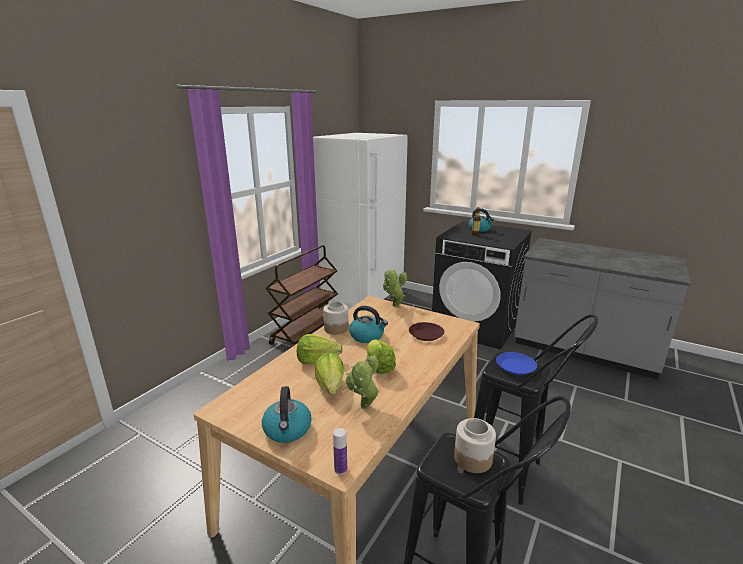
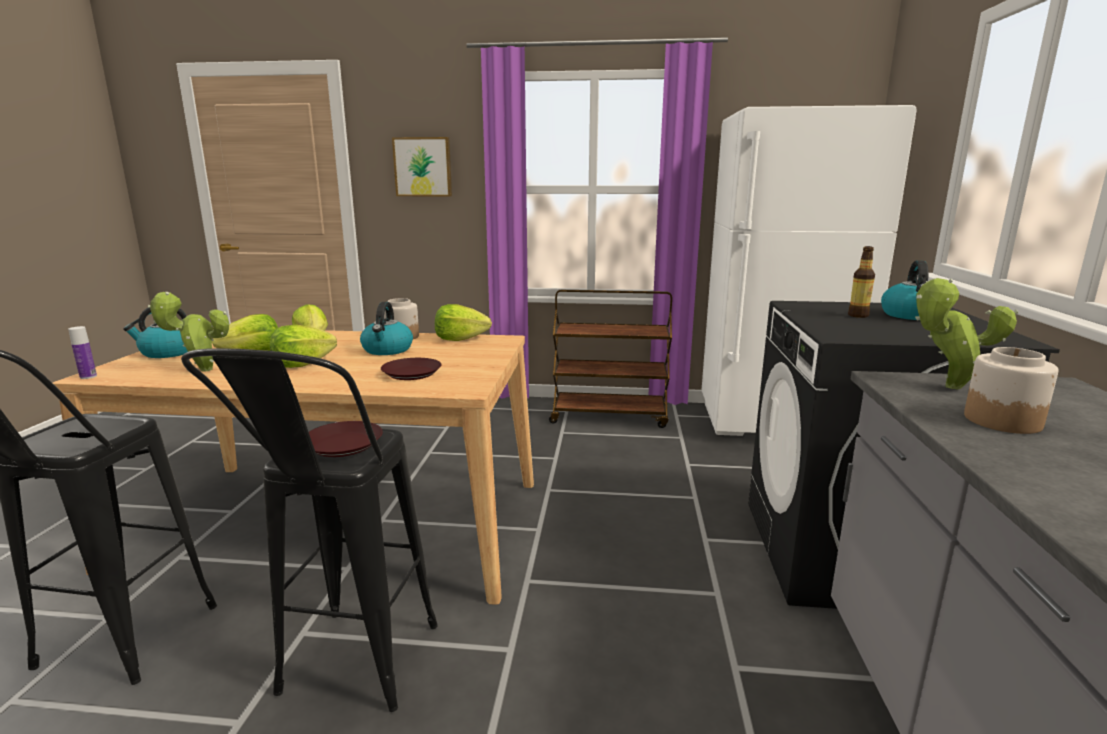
camera: 65 degrees right, 5 degrees down
potted plant [383,270,407,307] -> potted plant moved to [915,278,1018,390]
jar [454,418,496,473] -> jar moved to [964,347,1059,434]
blue plate [496,352,537,375] -> brown plate [309,421,383,457]
none -> picture [392,137,452,196]
none -> lettuce [435,304,492,341]

